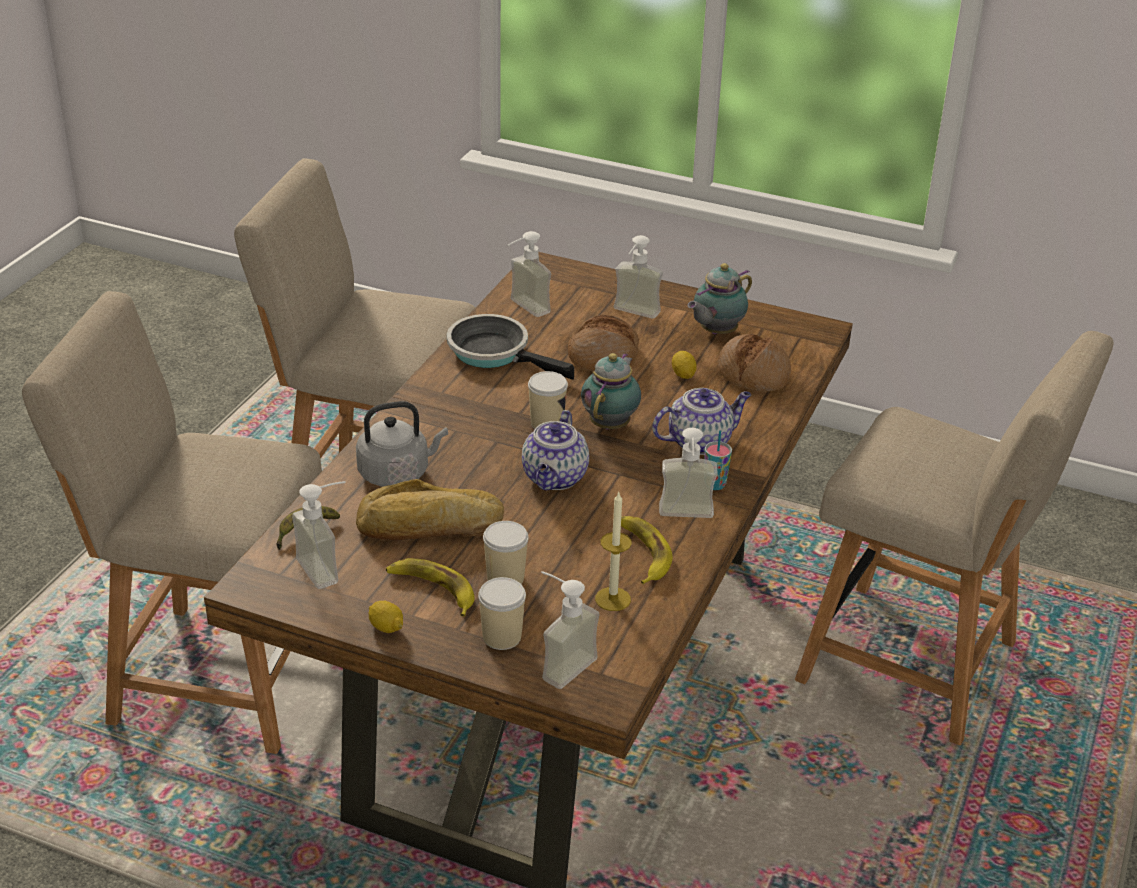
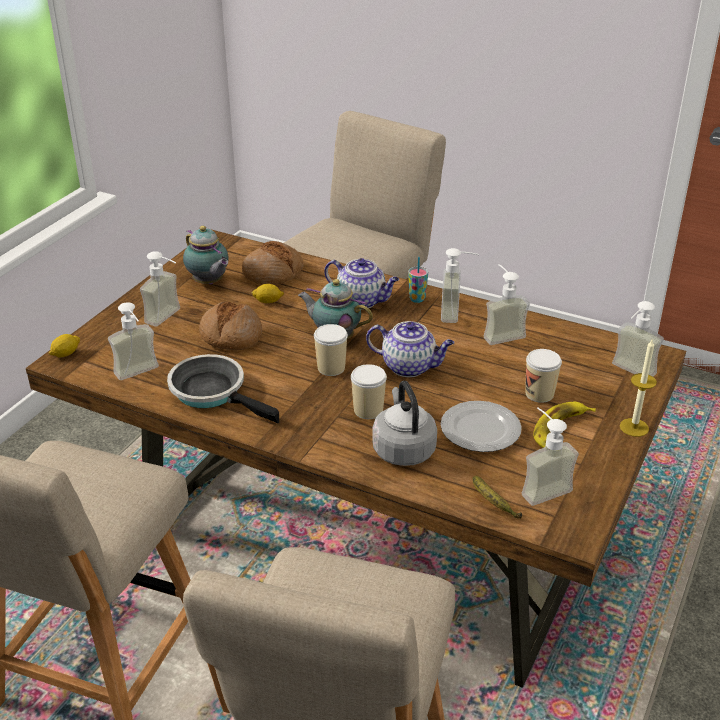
camera: 85 degrees left, 0 degrees up
bread [356,479,504,540] -> plate [441,401,522,452]
lemon [369,601,403,633] -> lemon moved to [49,334,80,358]
frying pan [447,314,574,380] -> frying pan turned 90 degrees clockwise [167,354,279,423]
cup [478,577,526,650] -> cup moved to [351,364,387,419]
candle [595,492,632,611] -> candle moved to [620,338,657,437]
banana [621,516,673,584] -> soap dispenser [484,264,530,345]
teapot [652,388,751,455] -> teapot turned 135 degrees clockwise [324,258,399,308]

